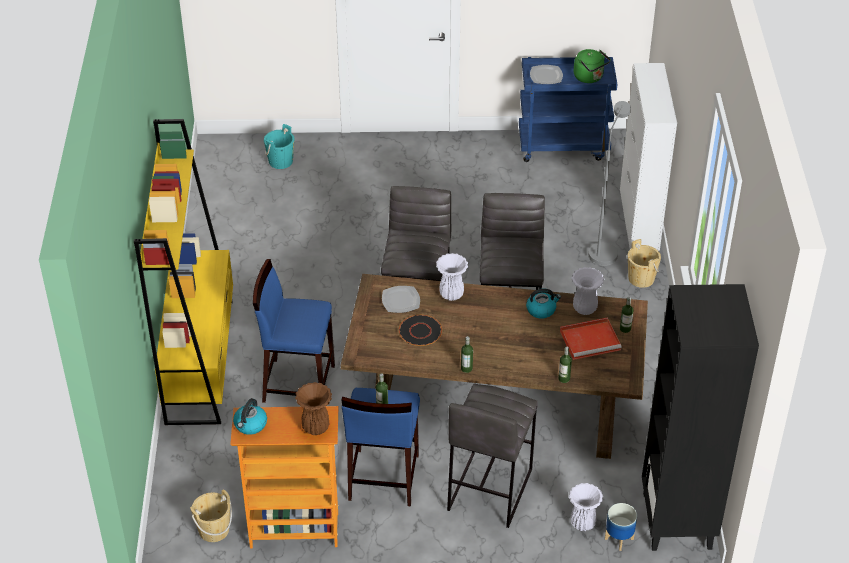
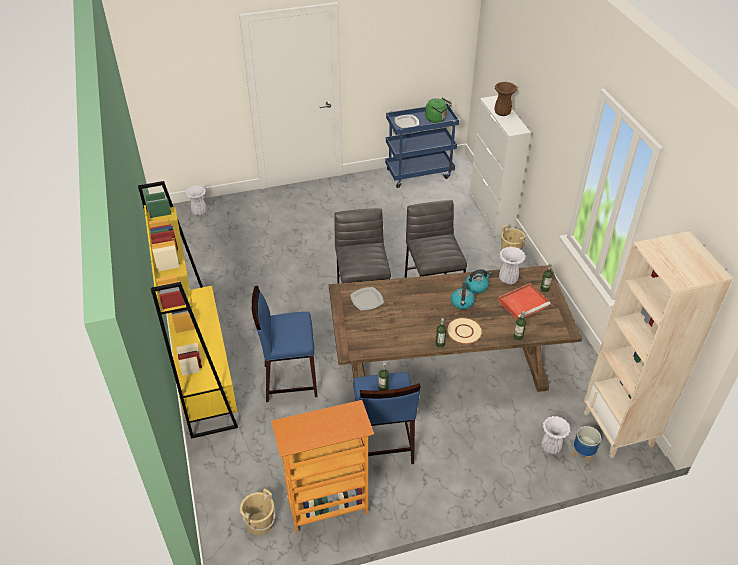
camera: 15 degrees left, 0 degrees up
kettle [233,398,267,435] -> kettle moved to [451,283,475,309]
turquoise bucket [264,124,294,169] -> none
brown vase [295,382,332,435] -> brown vase moved to [494,82,517,116]
black plate [399,315,442,346] -> none
white vase [436,253,468,301] -> white vase moved to [185,185,207,216]
grey stool [447,383,538,528] -> none
grey floor lamp [588,101,631,266] -> none
black bookcase [642,284,759,551] -> beige bookcase [584,231,733,458]
none -> beige plate [446,317,482,344]

